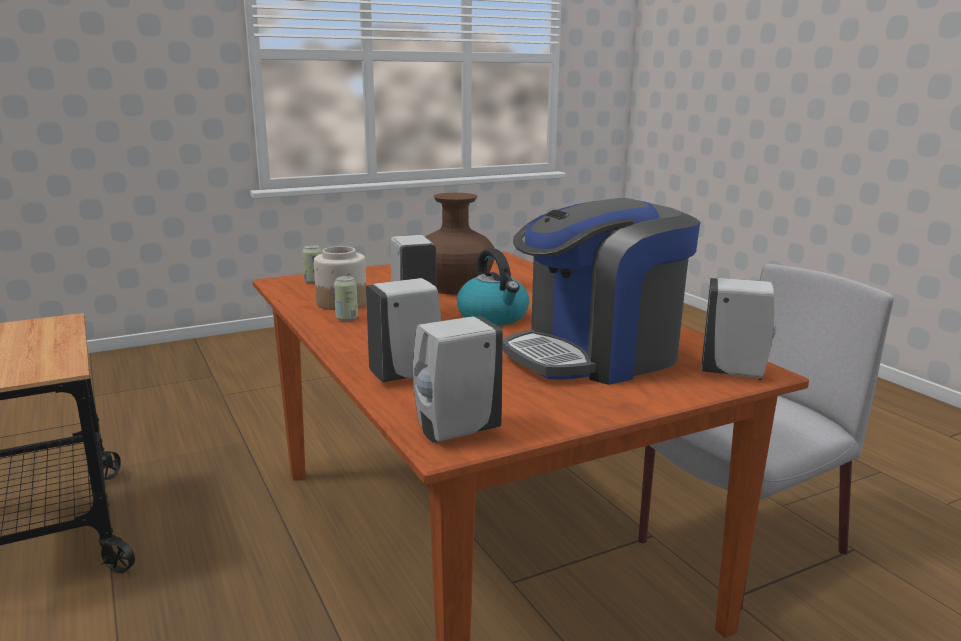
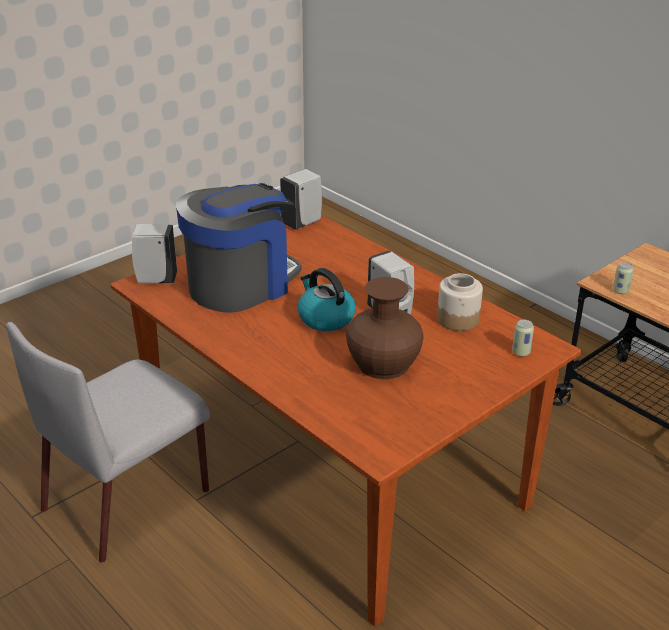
camera: 165 degrees right, 15 degrees up
can [334,276,358,321] -> can moved to [613,262,634,294]
white soap dispenser [366,278,442,382] -> none

